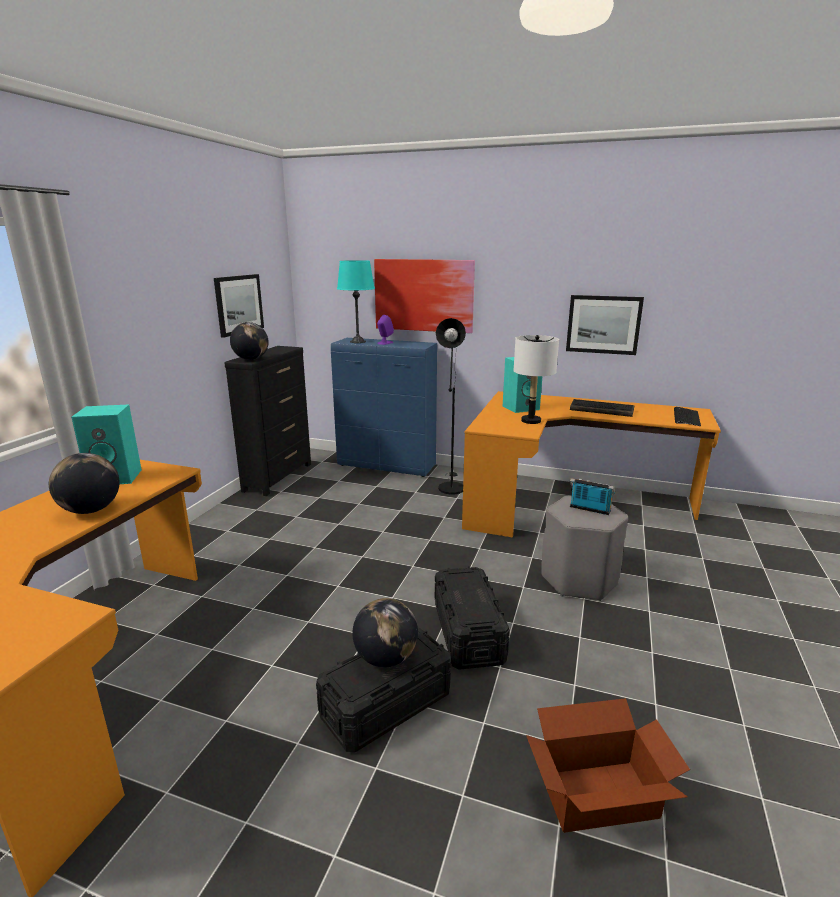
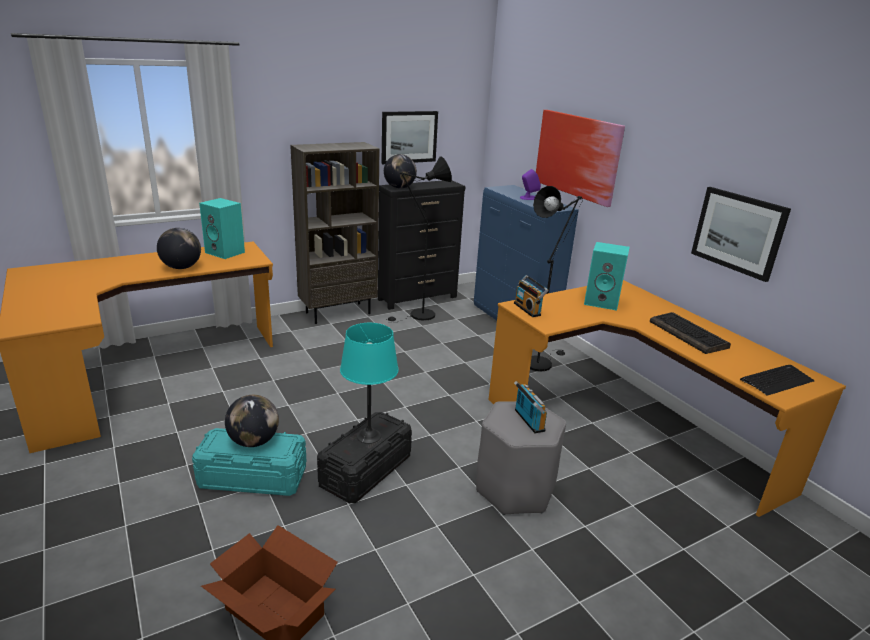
camera: 40 degrees right, 5 degrees up
black storage box [316,628,451,753] -> turquoise storage box [192,428,307,496]
turquoise table lamp [337,260,375,343] -> turquoise table lamp moved to [340,323,399,444]
white table lamp [514,335,559,424] -> none
none -> brown bookcase [290,142,380,324]
none -> black floor lamp [386,156,452,323]
none -> radio [514,275,549,317]

